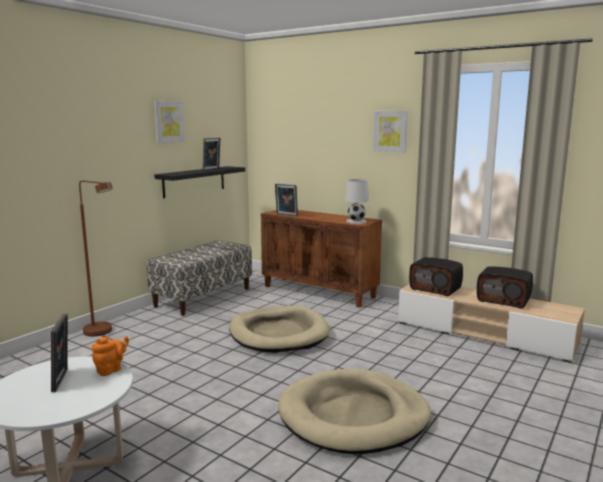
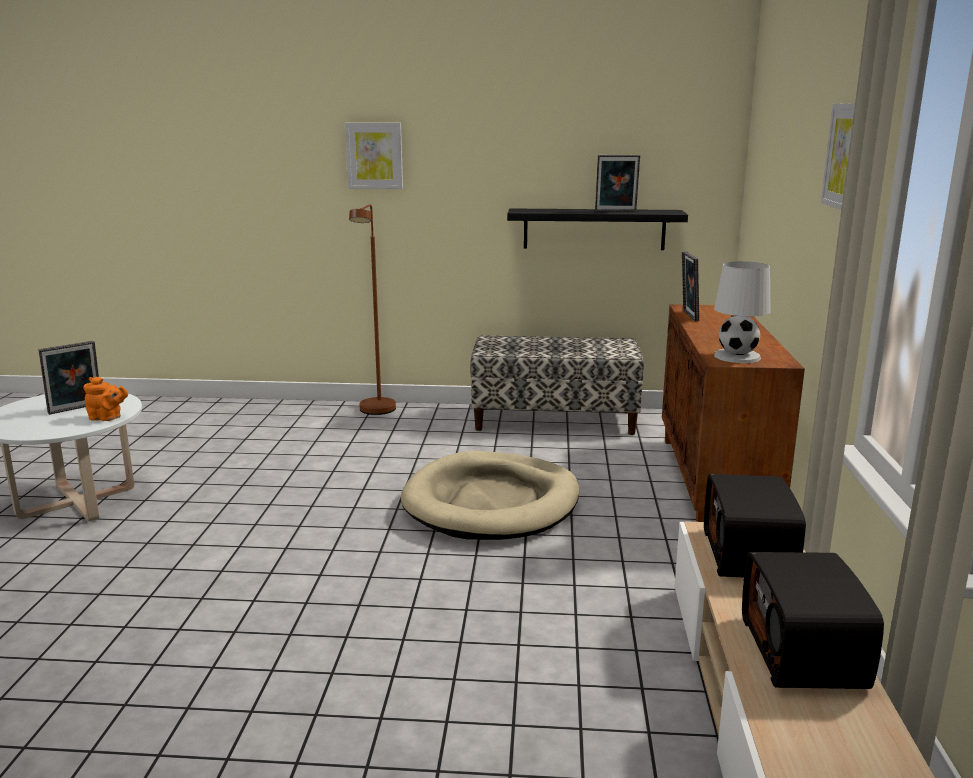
camera: 60 degrees right, 5 degrees up
picture [154,101,184,143] -> picture moved to [345,123,403,189]
beige dog bed [278,369,431,454] -> none

